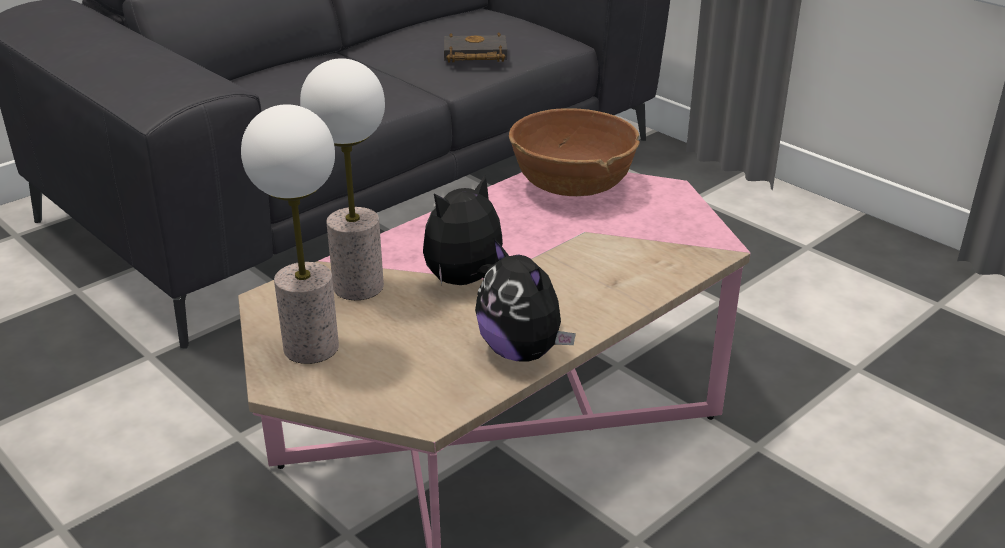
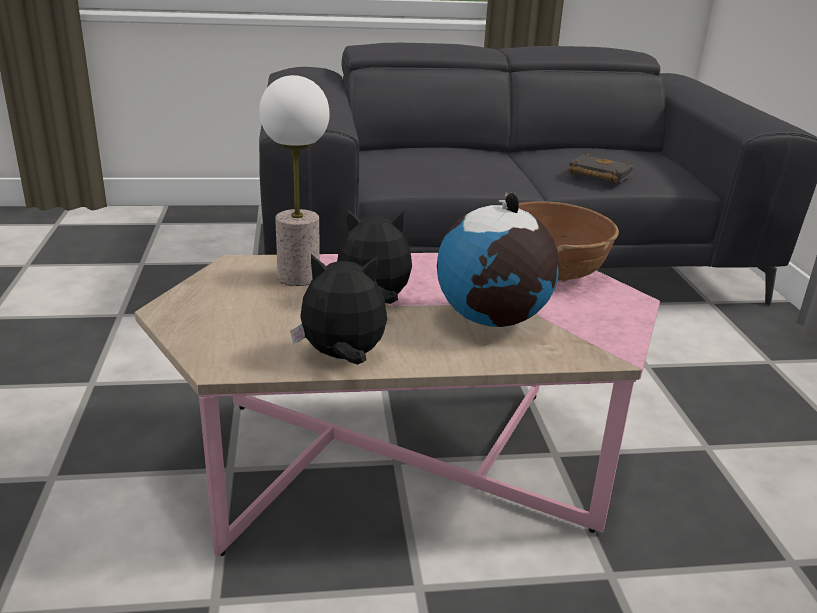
camera: 35 degrees right, 5 degrees down
table lamp [241,104,339,364] -> none
plush toy [475,239,576,362] -> plush toy turned 90 degrees clockwise [290,254,387,365]
none -> globe [437,193,559,327]

